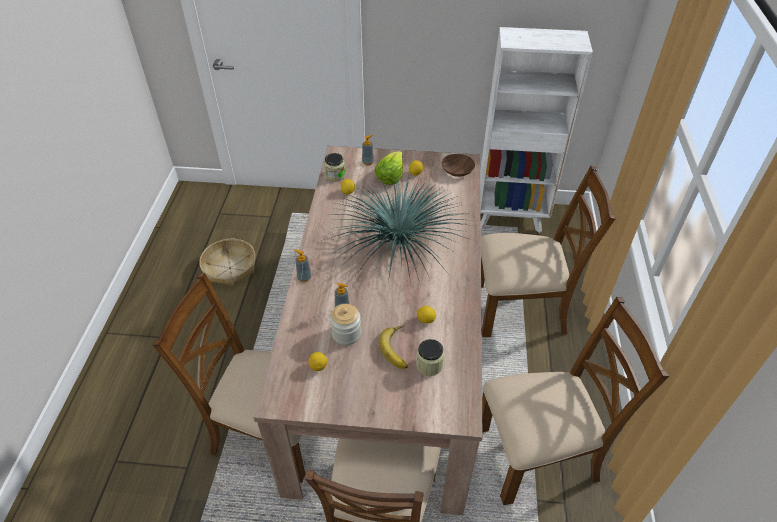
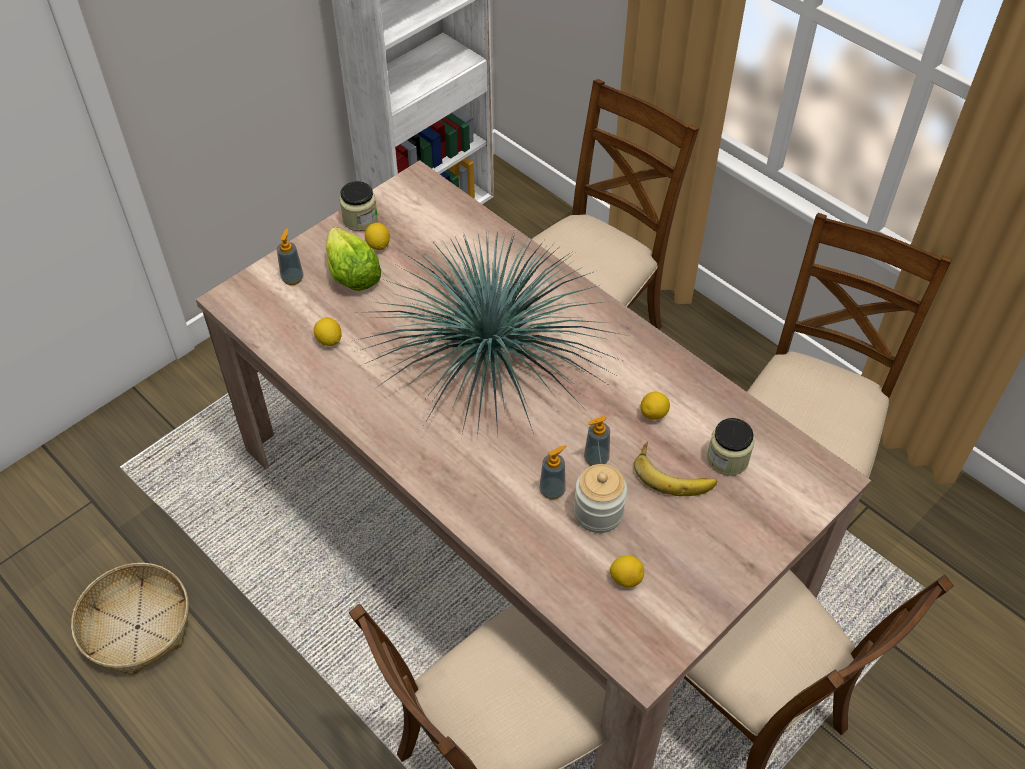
camera: 50 degrees left, 5 degrees up
soap dispenser [294,249,311,282] -> soap dispenser moved to [584,416,610,466]
jar [324,153,345,181] -> jar moved to [340,181,378,231]
brown bowl [441,154,475,177] -> none

